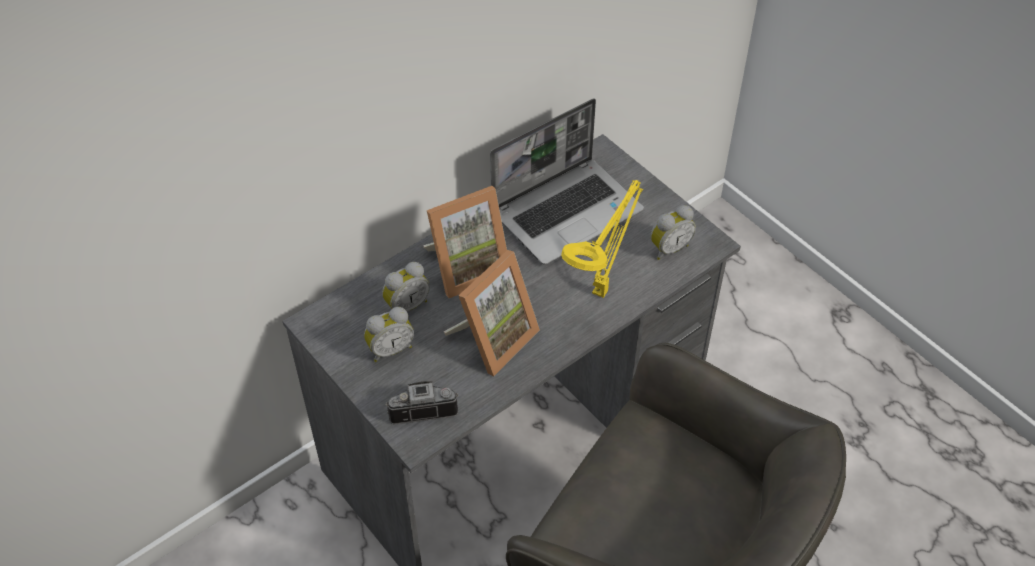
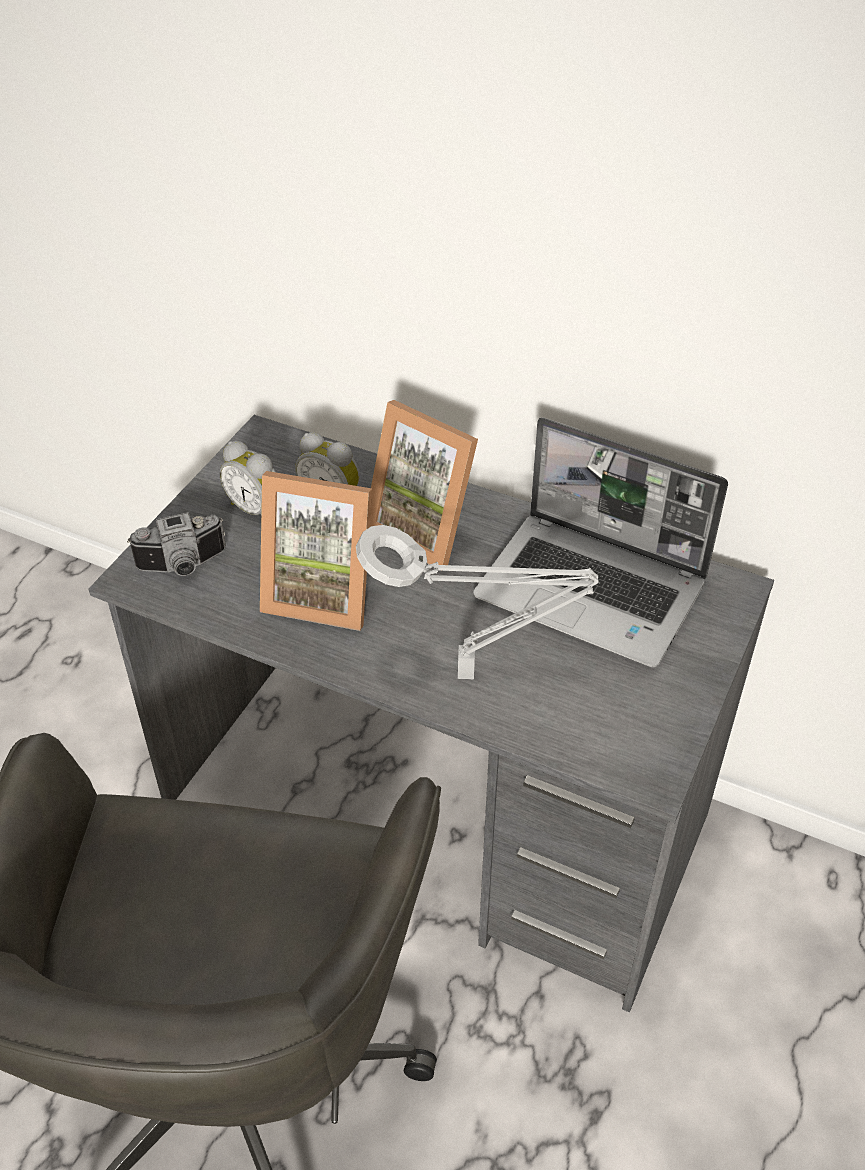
camera: 65 degrees right, 5 degrees down
camera [386,381,459,424] -> camera turned 105 degrees clockwise [127,512,226,576]
yellow table lamp [561,180,643,298] -> grey table lamp [356,525,599,679]
alarm clock [651,205,696,260] -> none

